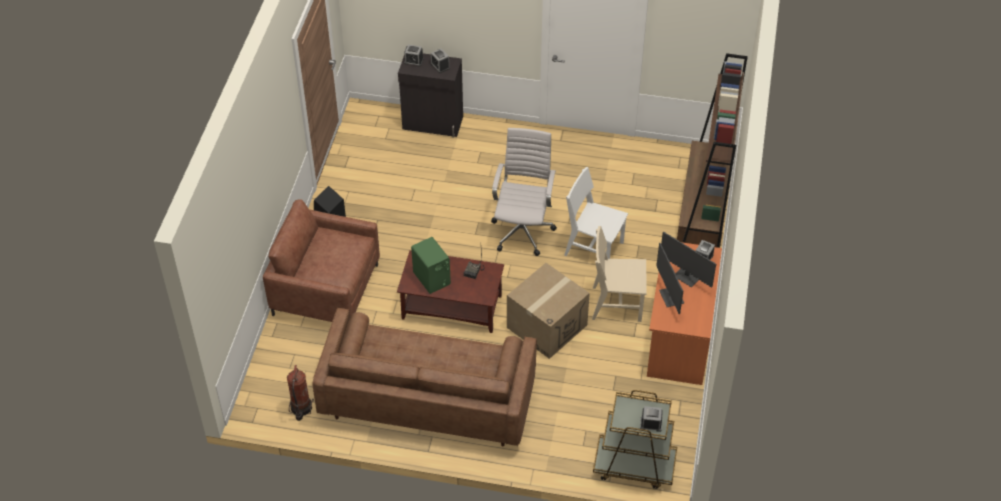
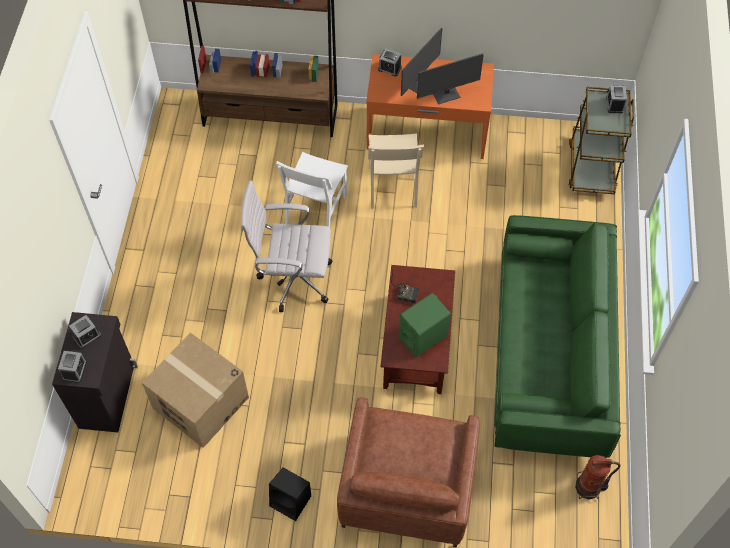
camera: 95 degrees left, 10 degrees up
brown sofa [313,308,537,447] -> green sofa [494,215,621,458]
cardboard box [507,263,590,359] -> cardboard box moved to [142,332,249,448]

